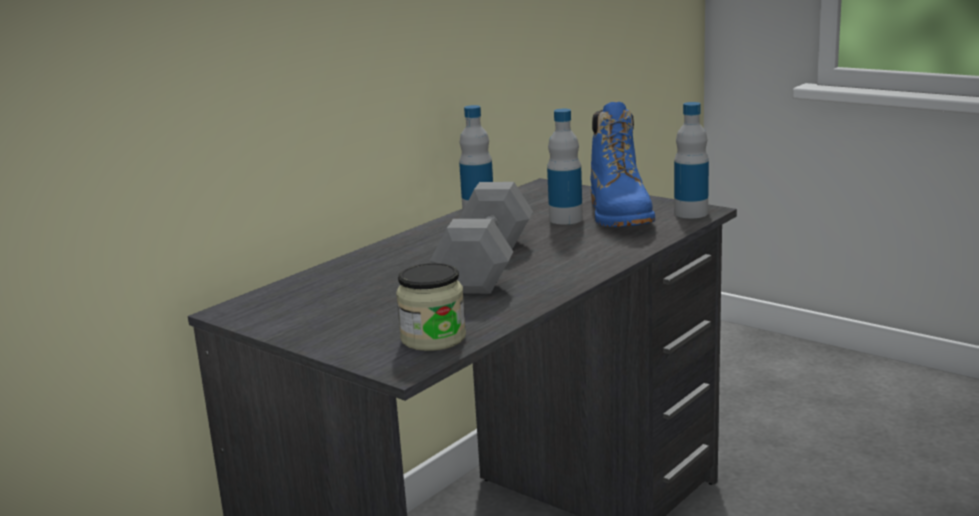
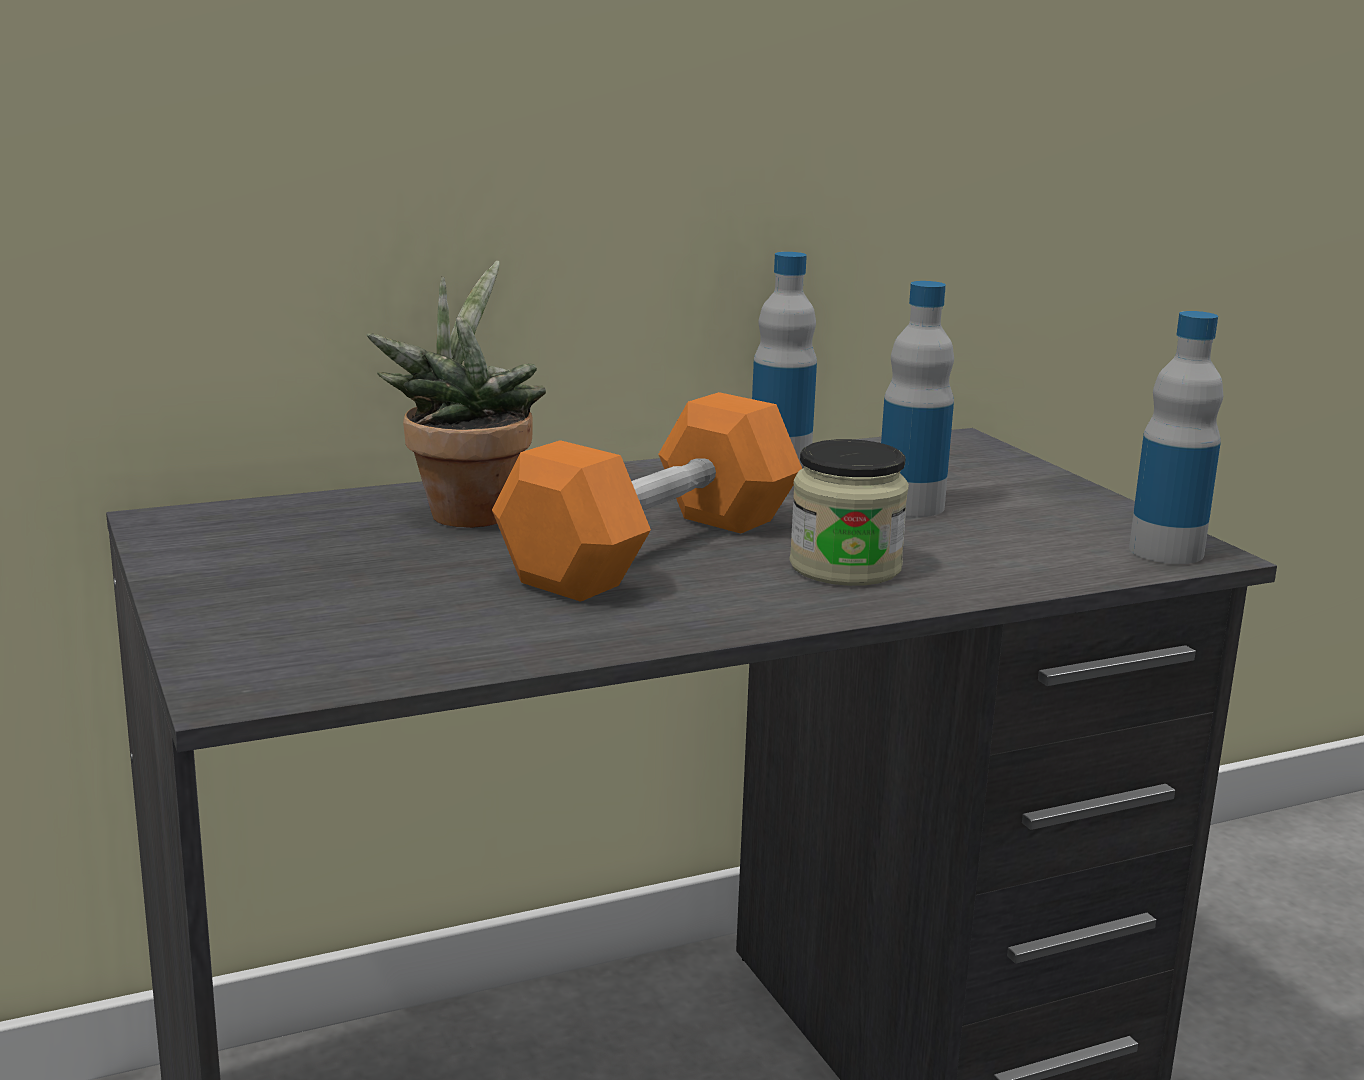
camera: 25 degrees right, 0 degrees up
jar [396,263,466,351] -> jar moved to [789,439,909,586]
grey dumbbell [430,182,533,294] -> orange dumbbell [492,392,802,602]
blue boot [590,102,655,227] -> none
none -> potted plant [366,261,546,528]

